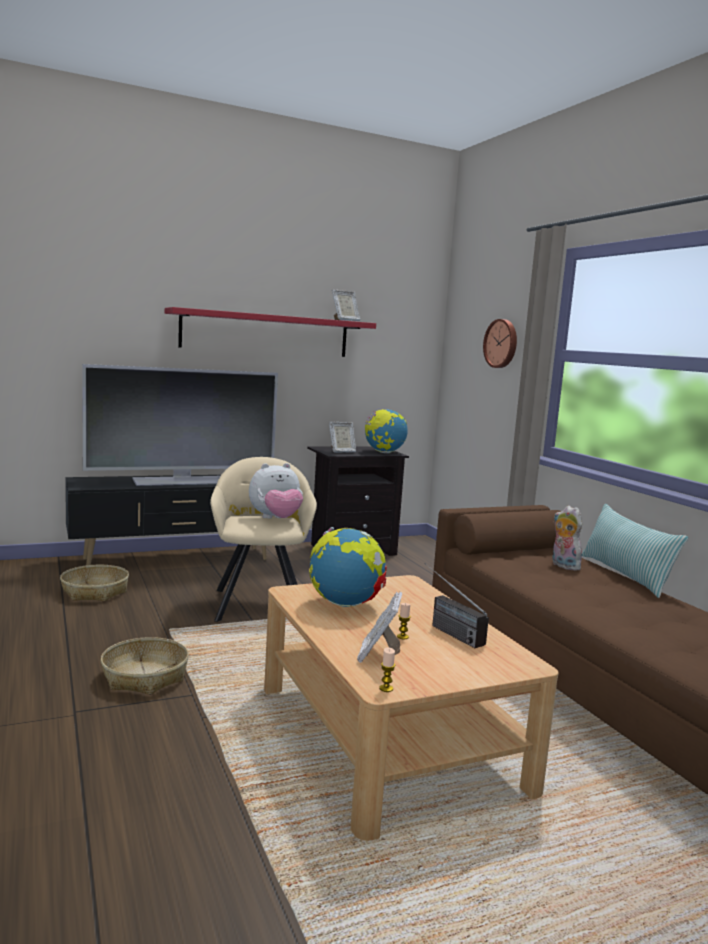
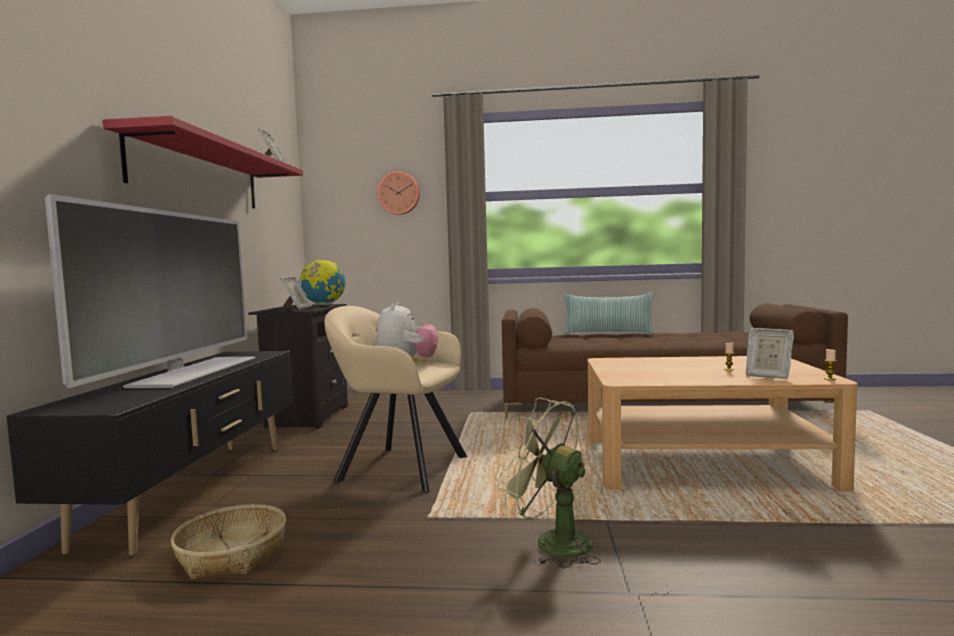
camera: 60 degrees left, 5 degrees down
basket [100,637,189,695] -> green fan [497,398,601,569]
globe [309,527,387,607] -> none
radio [425,563,489,648] -> none
plush toy [552,506,582,571] -> none

